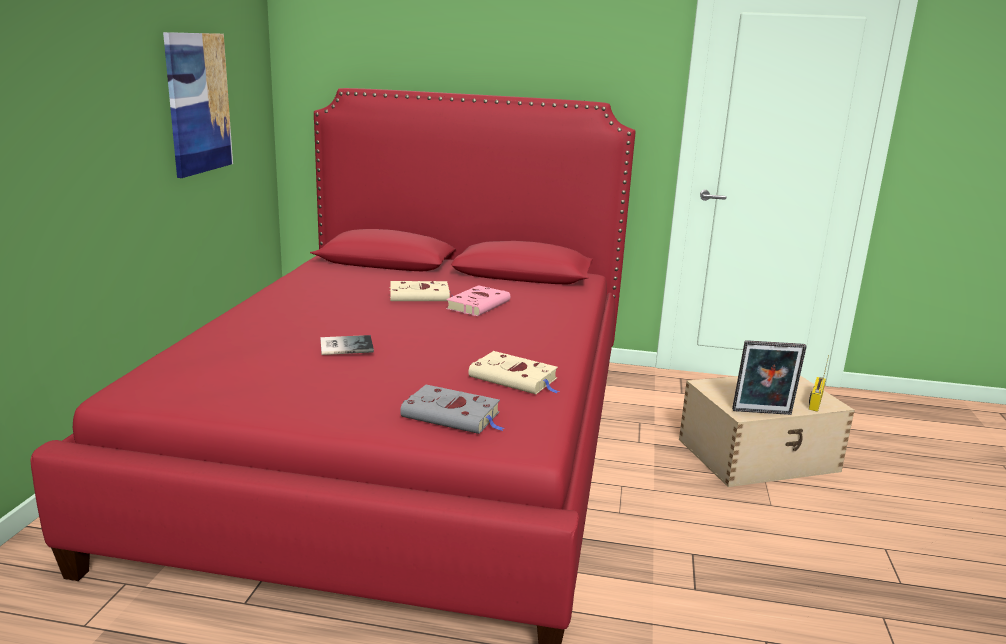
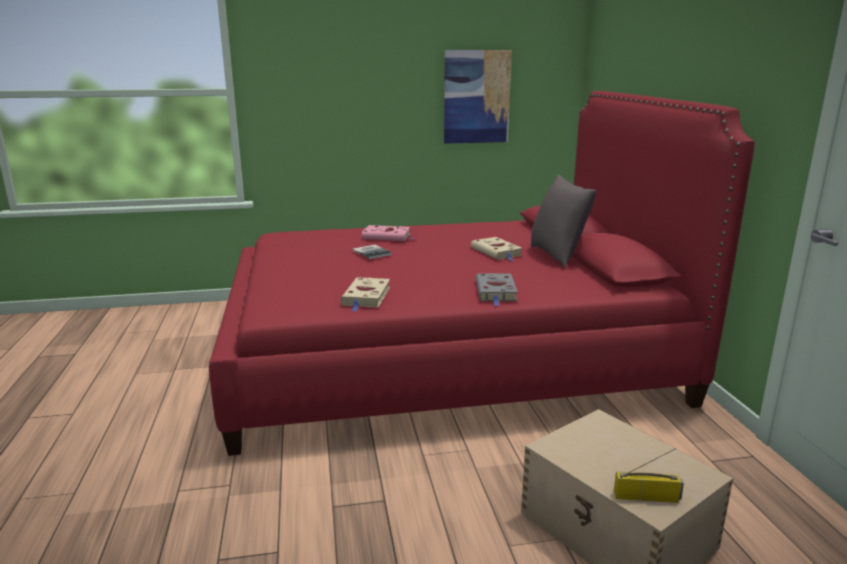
camera: 70 degrees right, 0 degrees up
grey book [400,385,504,434] -> grey book moved to [476,273,518,306]
pink book [446,285,510,316] -> pink book moved to [362,225,416,241]
picture frame [732,340,807,415] -> none
none -> grey pillow [531,175,597,268]

